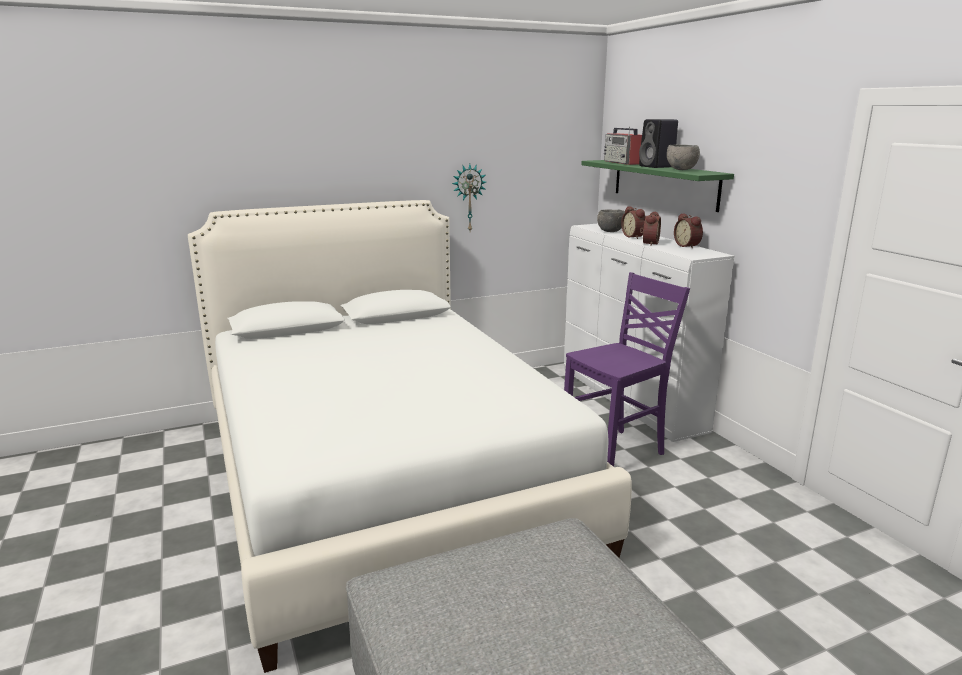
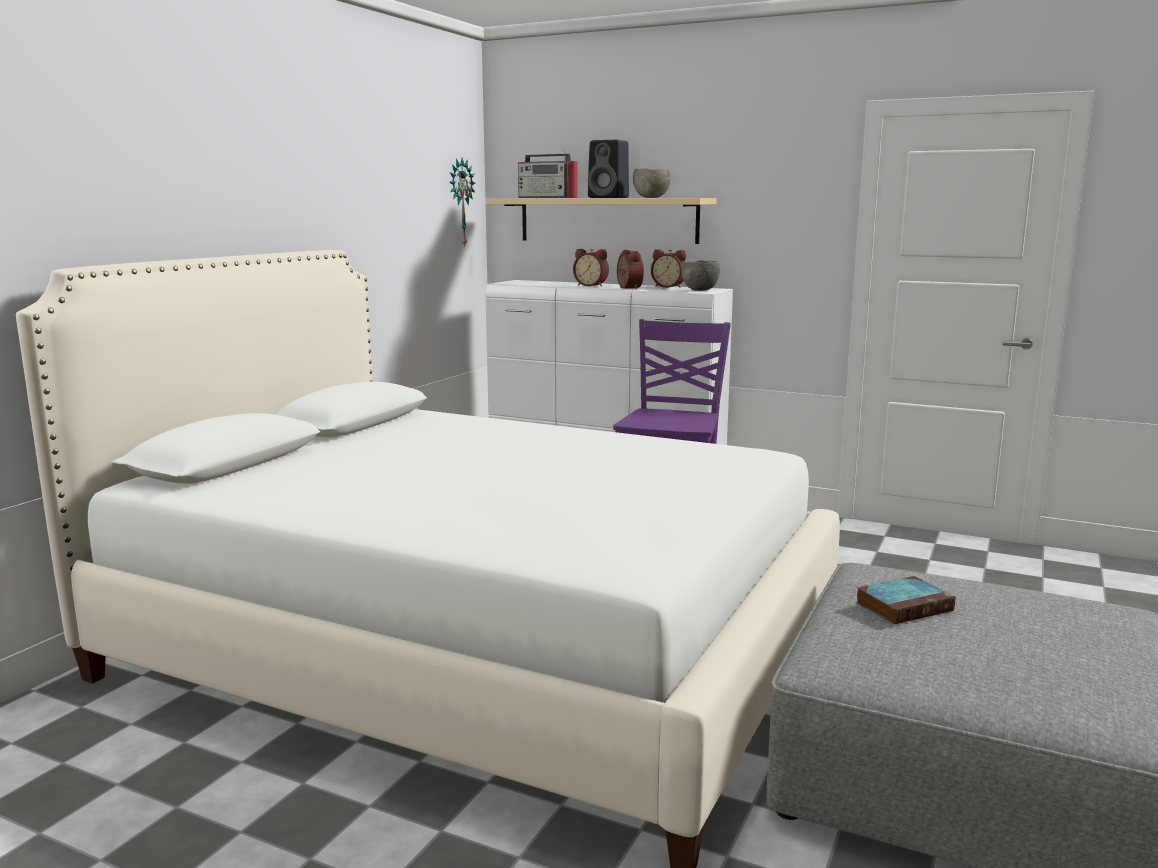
camera: 40 degrees left, 5 degrees down
wall clock [452,164,486,231] -> wall clock moved to [449,158,475,248]
green shelf [581,160,734,212] -> beige shelf [486,198,716,244]
grey bowl [597,209,625,232] -> grey bowl moved to [681,260,720,291]
none -> book [856,576,956,624]

